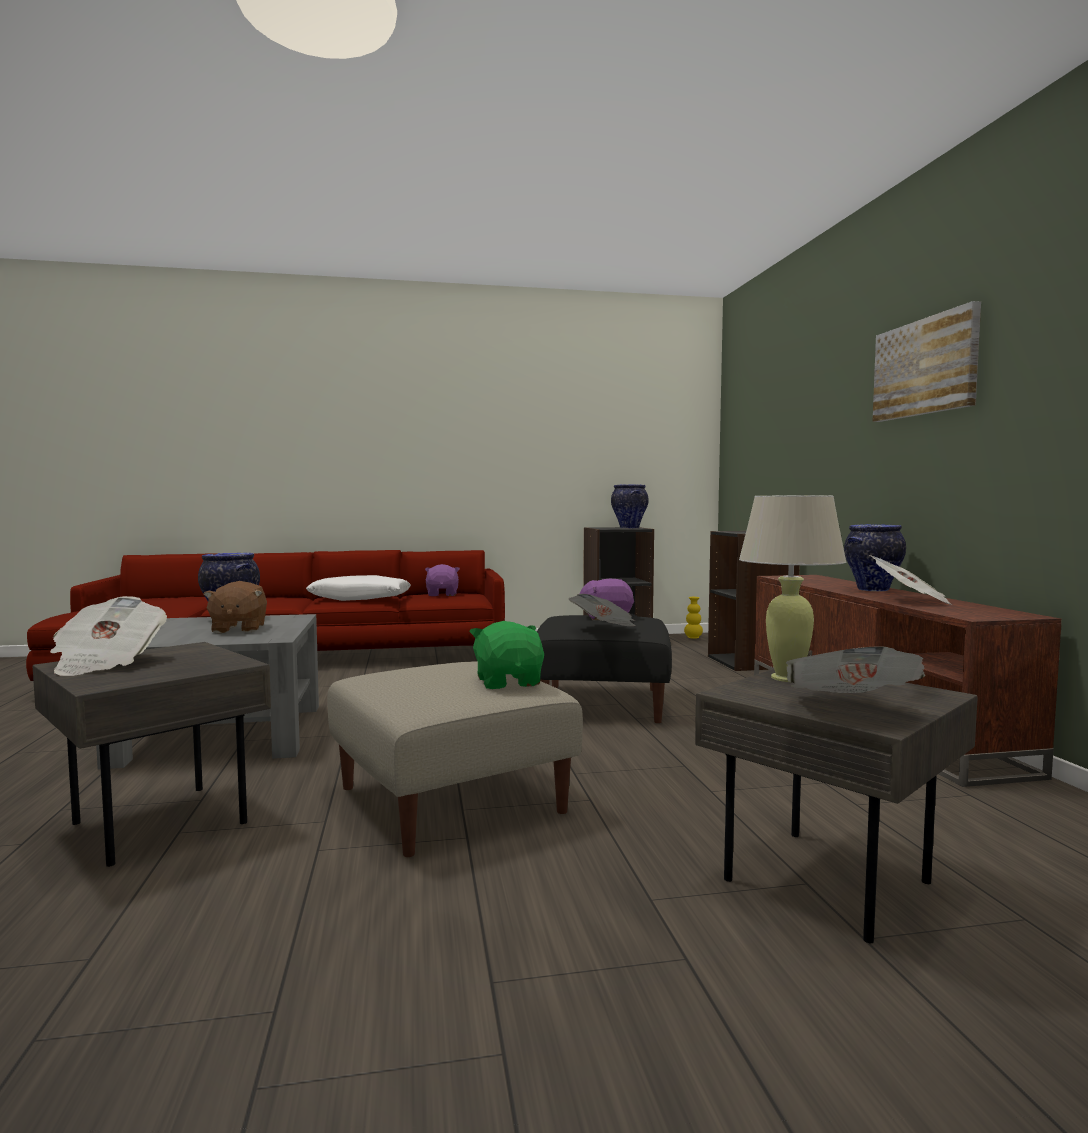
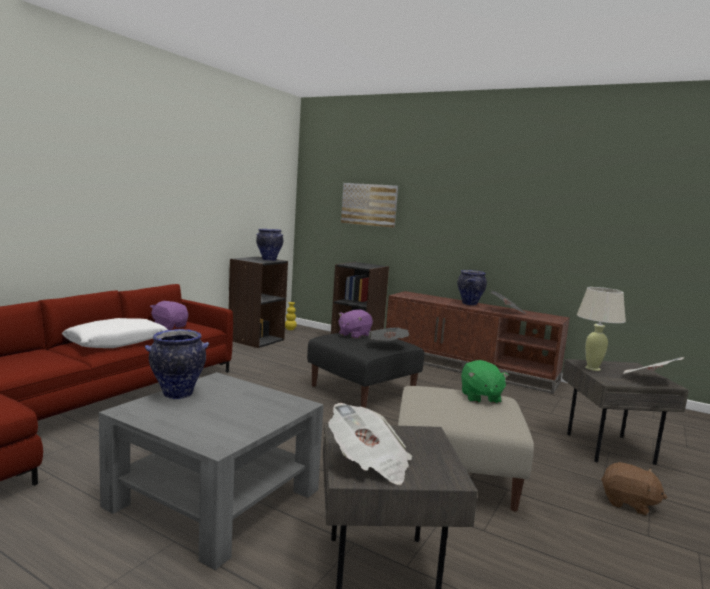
camera: 50 degrees left, 5 degrees up
brown plush toy [203,581,267,633] -> brown plush toy moved to [601,462,667,516]
green plush toy [469,621,544,689] -> green plush toy turned 120 degrees counterclockwise [461,360,509,403]
picture [873,301,981,422] -> picture moved to [341,183,398,228]

